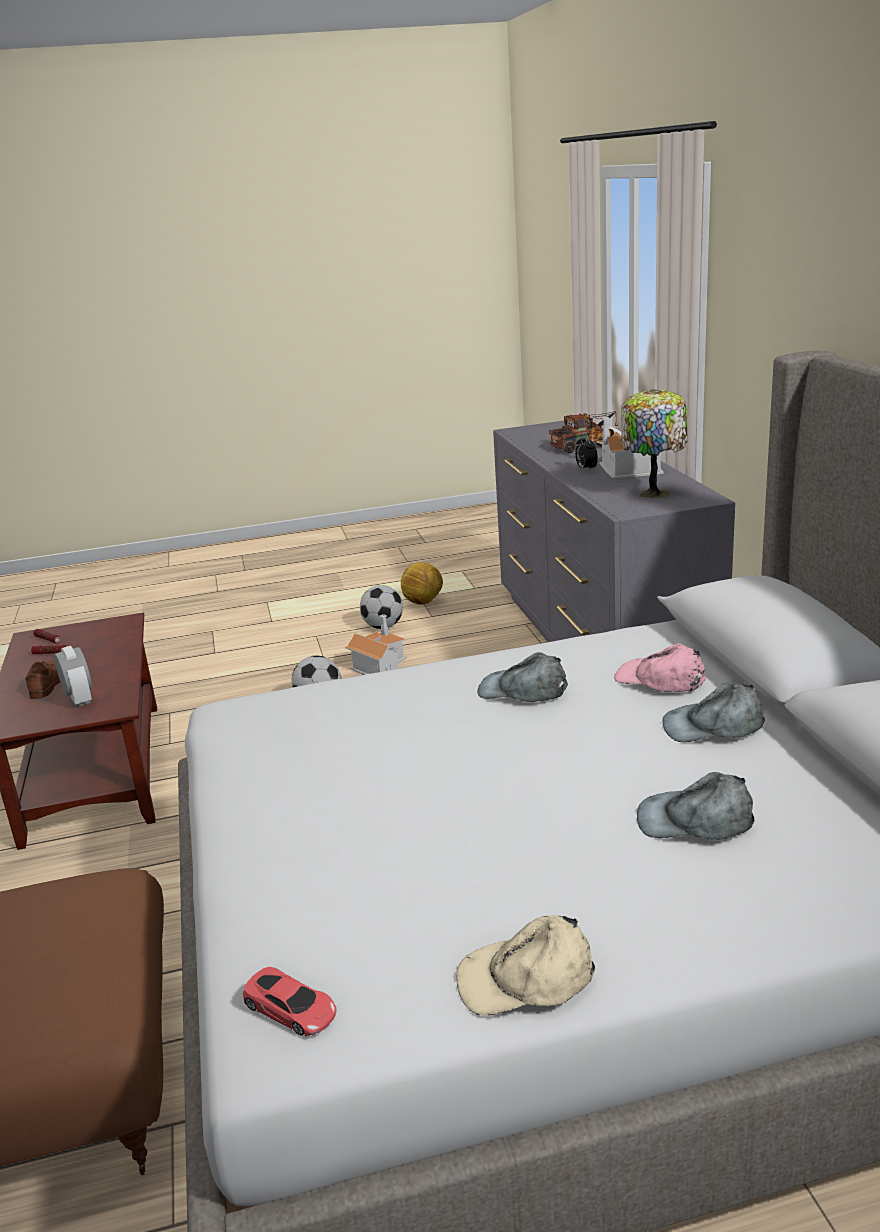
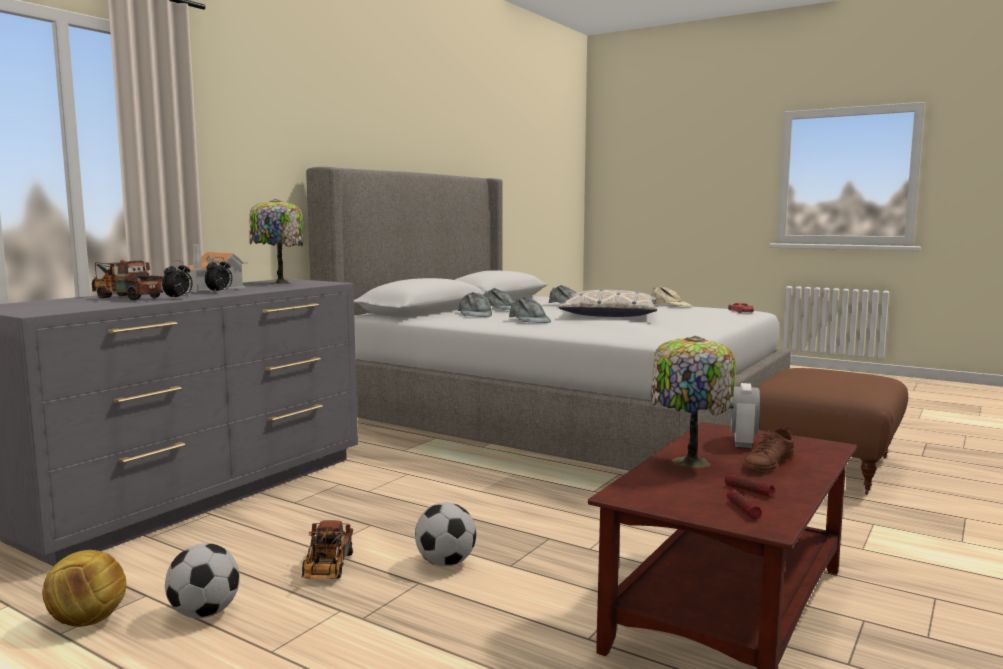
camera: 135 degrees left, 15 degrees down
toy house [345,614,407,675] -> toy truck [302,520,353,578]
pink cap [614,643,706,692] -> grey cap [458,292,492,317]
none -> alarm clock [162,260,192,300]
none -> pillow [559,289,657,317]
none -> table lamp [651,336,736,468]

